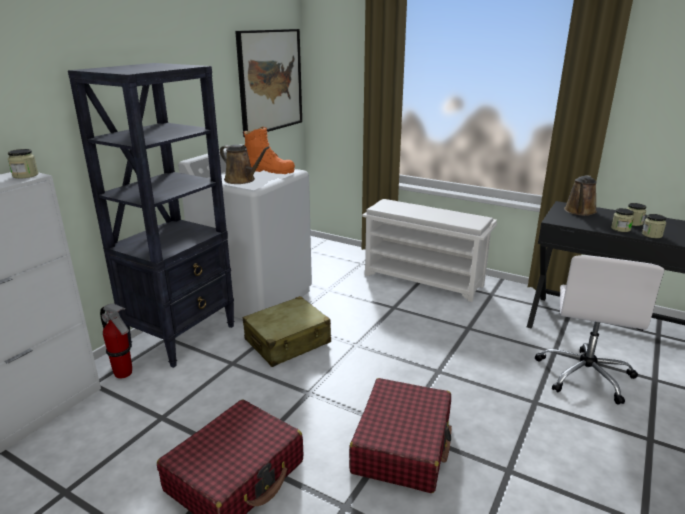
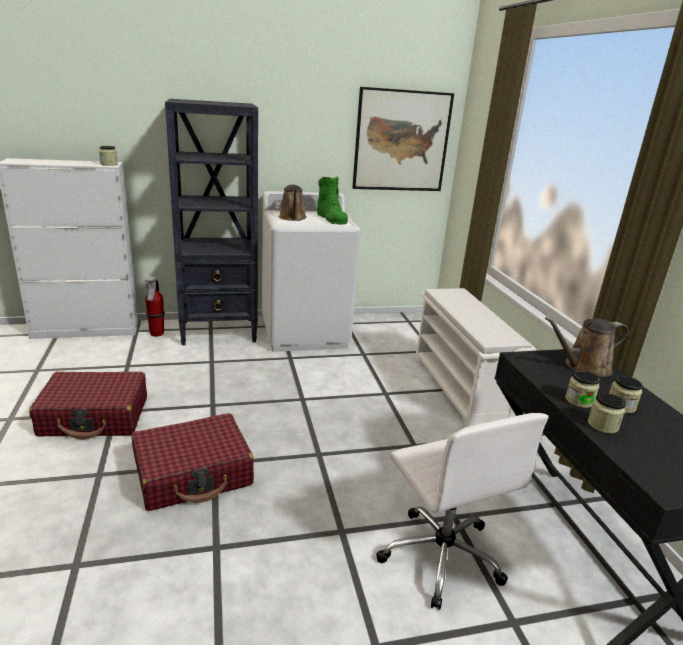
camera: 45 degrees right, 0 degrees up
orange boot [243,126,295,174] -> green boot [317,177,348,224]
beige suitcase [243,296,331,367] -> none
white office chair [535,255,664,405] -> white office chair turned 90 degrees counterclockwise [376,413,549,610]

